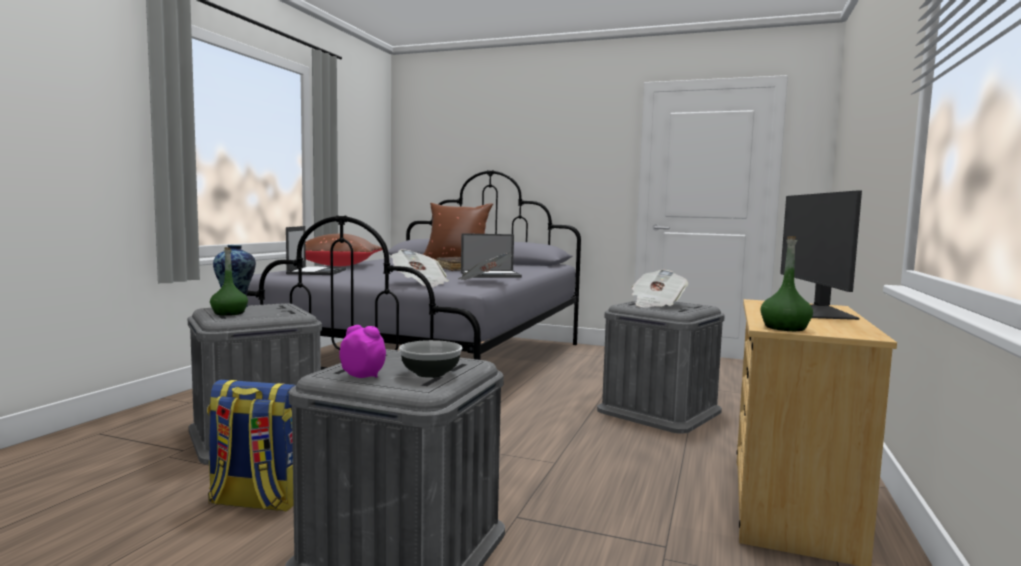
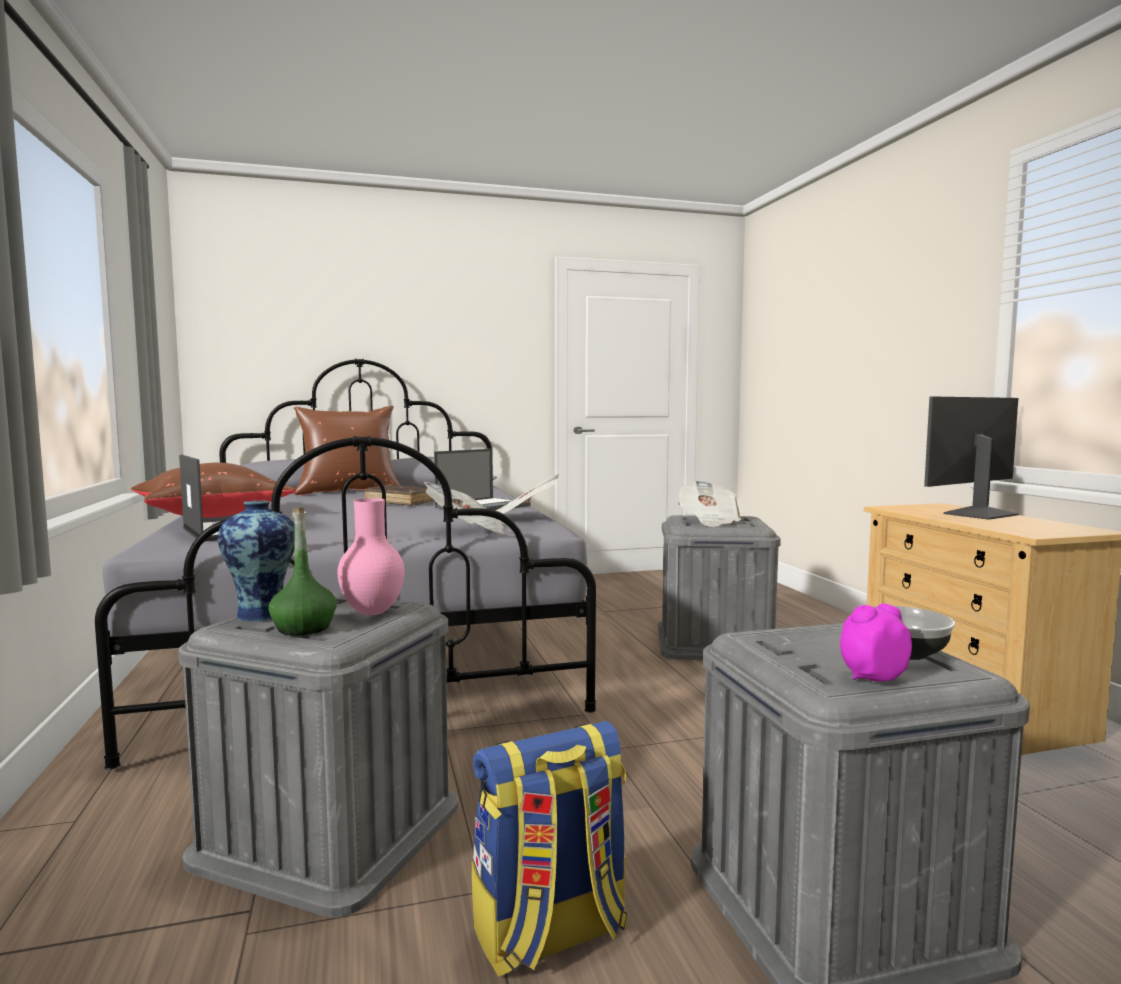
camera: 35 degrees left, 0 degrees up
green bottle [760,236,813,331] -> none
monitor [780,190,862,320] -> monitor turned 90 degrees clockwise [924,396,1019,520]
none -> pink vase [337,498,405,615]

